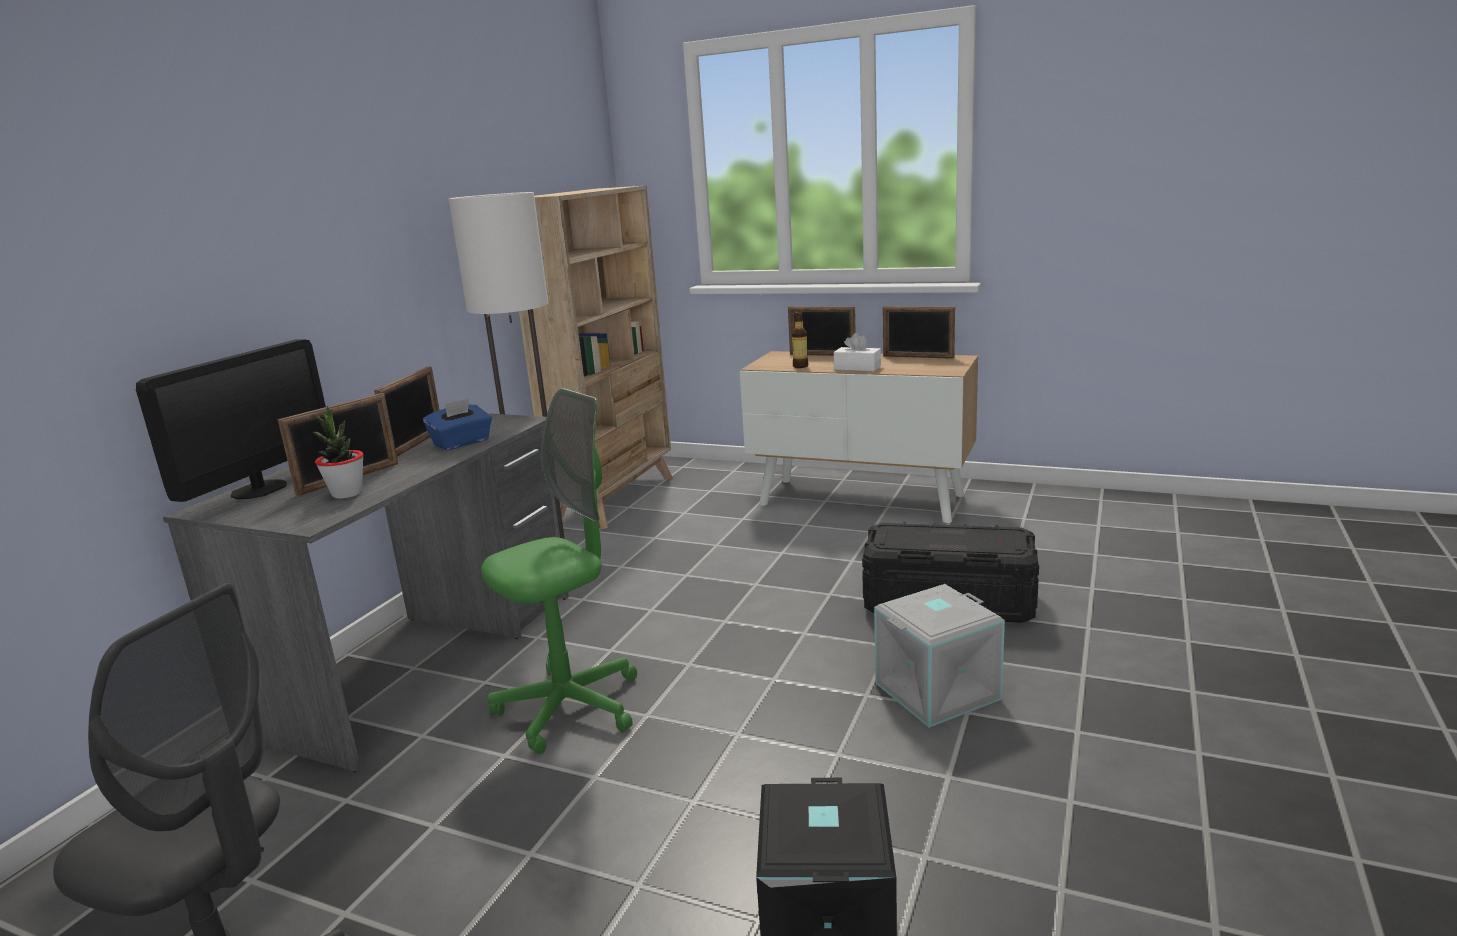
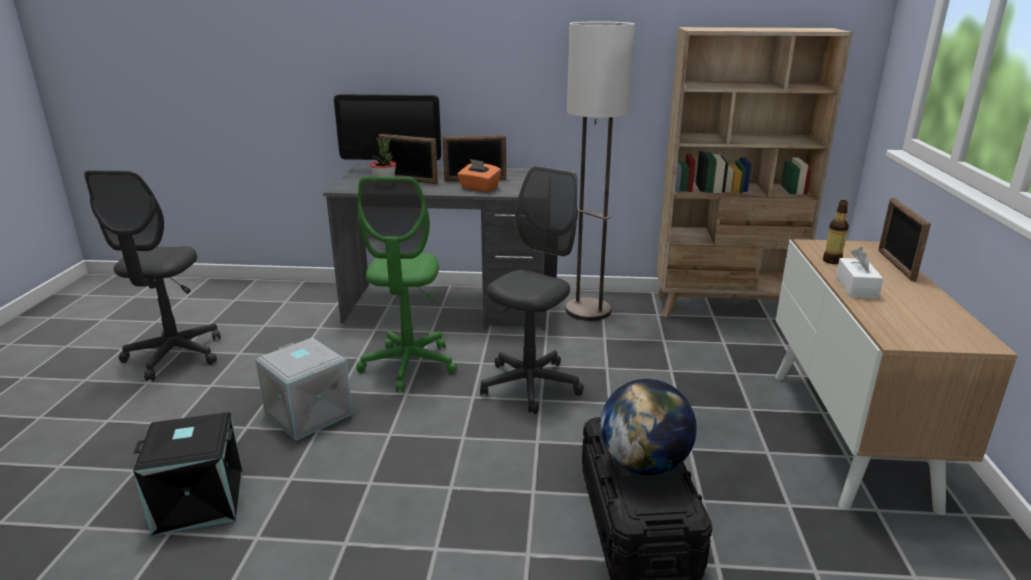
camera: 70 degrees right, 5 degrees up
blue tissue box [423,399,492,450] -> orange tissue box [457,159,501,192]
green office chair [481,388,637,754] -> green office chair turned 60 degrees clockwise [356,176,457,392]
grey storage box [874,584,1005,728] -> grey storage box moved to [255,337,353,441]
picture frame [883,306,955,359] -> none
none -> grey office chair [480,166,584,414]
none -> globe [600,379,697,475]

